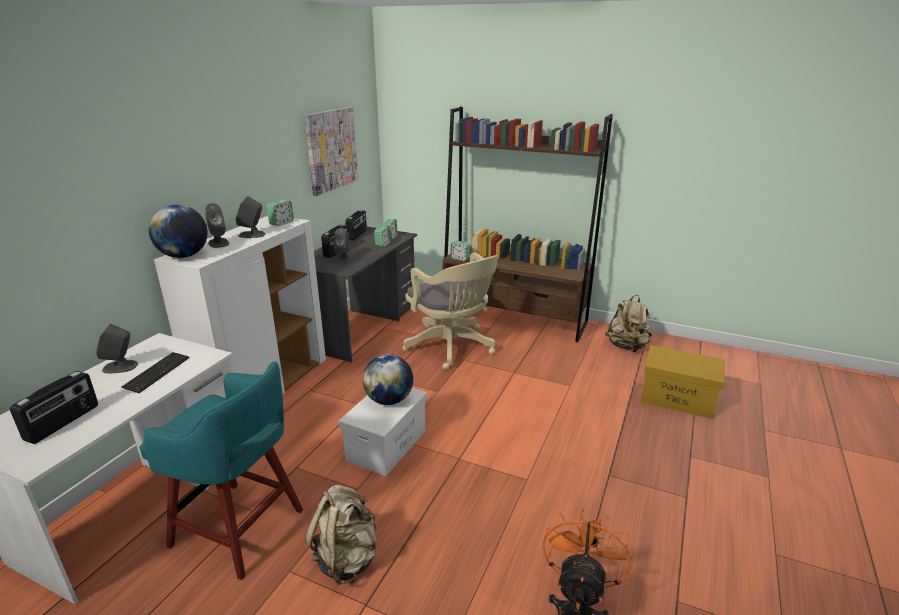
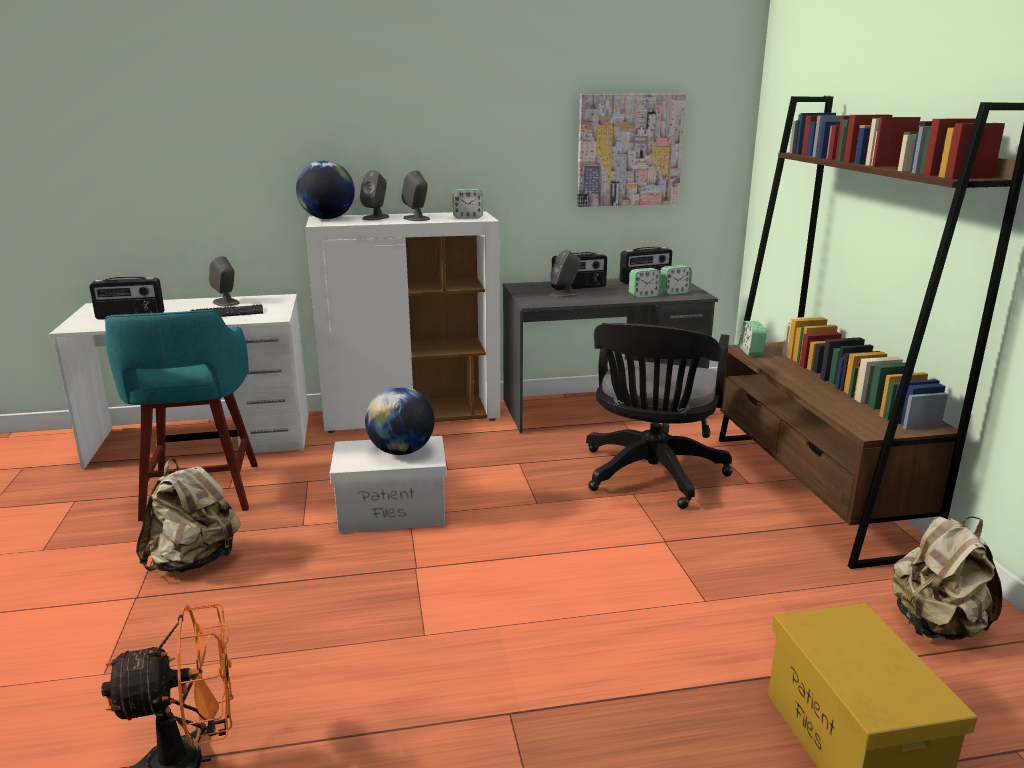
camera: 55 degrees right, 5 degrees down
beige office chair [403,252,498,370] -> black office chair [586,323,732,509]

